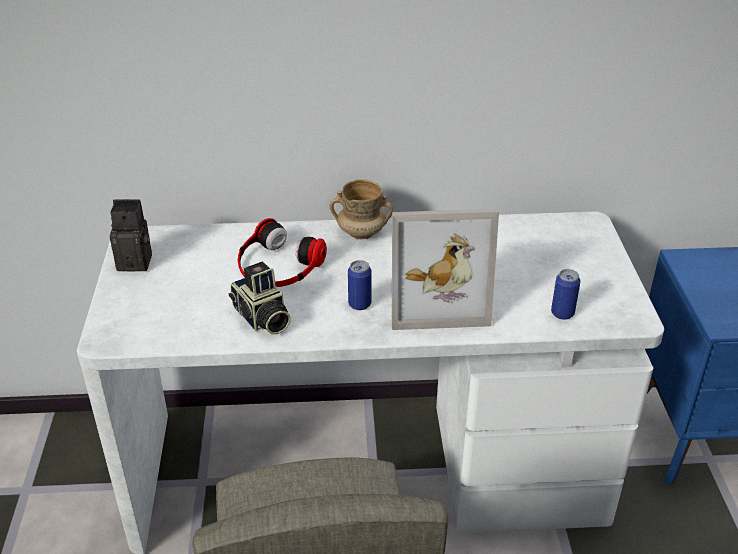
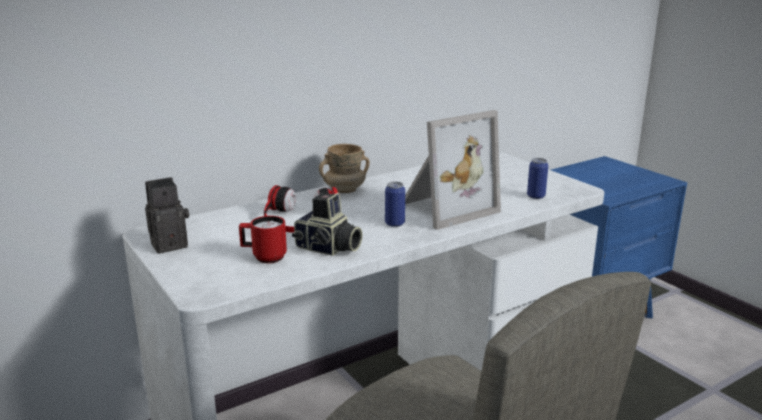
camera: 30 degrees left, 15 degrees down
none -> red mug [239,216,287,263]

